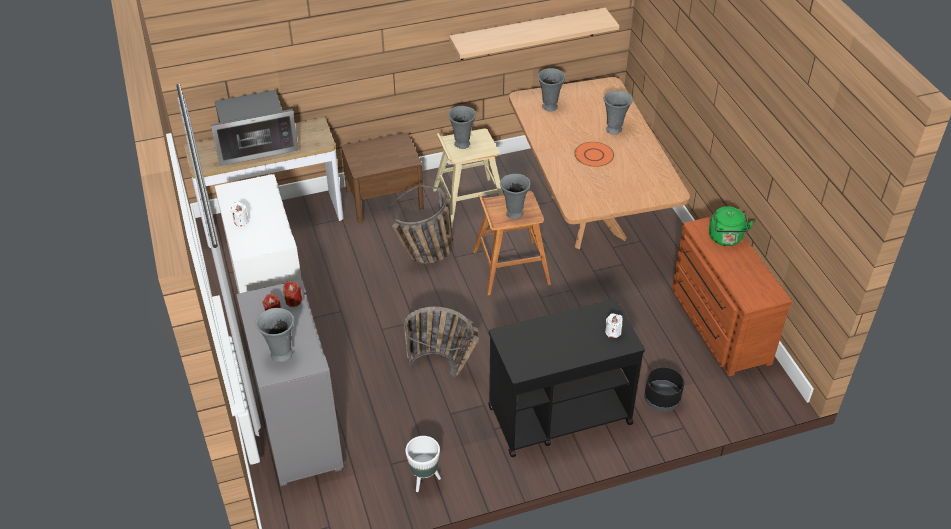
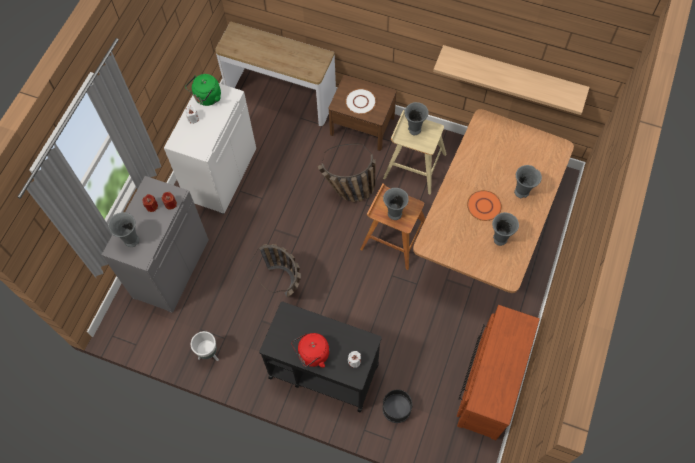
camera: 40 degrees right, 20 degrees up
microwave [211,90,299,166] -> none
grey vase [538,68,565,112] -> grey vase moved to [492,212,519,246]
green kettle [709,206,754,246] -> green kettle moved to [185,74,221,106]
none -> red kettle [292,333,329,368]
none -> white plate [345,89,376,114]

